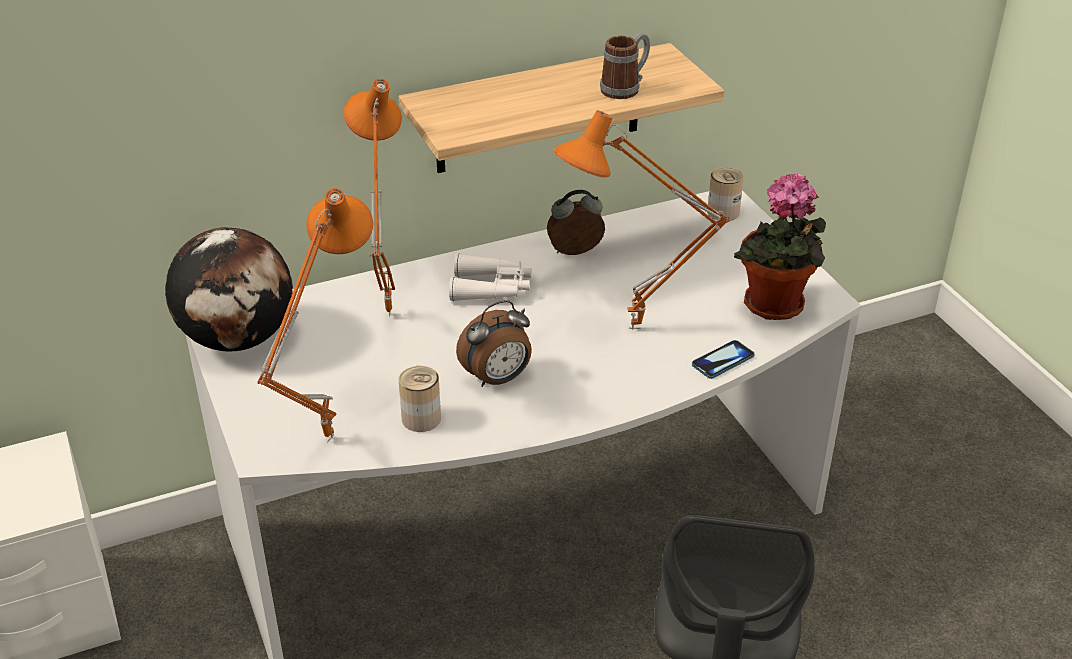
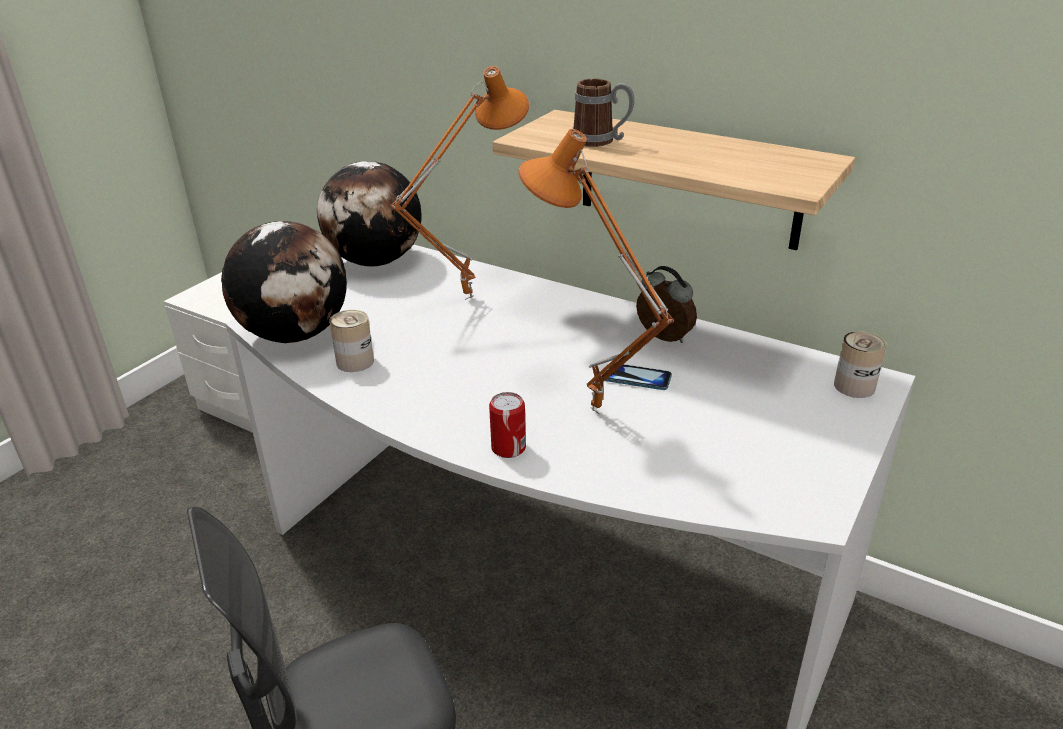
camera: 55 degrees right, 5 degrees down
orange table lamp [258,188,373,443] -> globe [221,221,347,343]
white binoculars [449,254,532,301] -> none
alarm clock [456,300,532,387] -> none
mug [600,33,650,99] -> mug moved to [572,79,634,147]
phone [692,340,755,379] -> phone moved to [605,363,672,390]
potted plant [734,174,826,320] -> none
none -> can [489,392,526,458]

